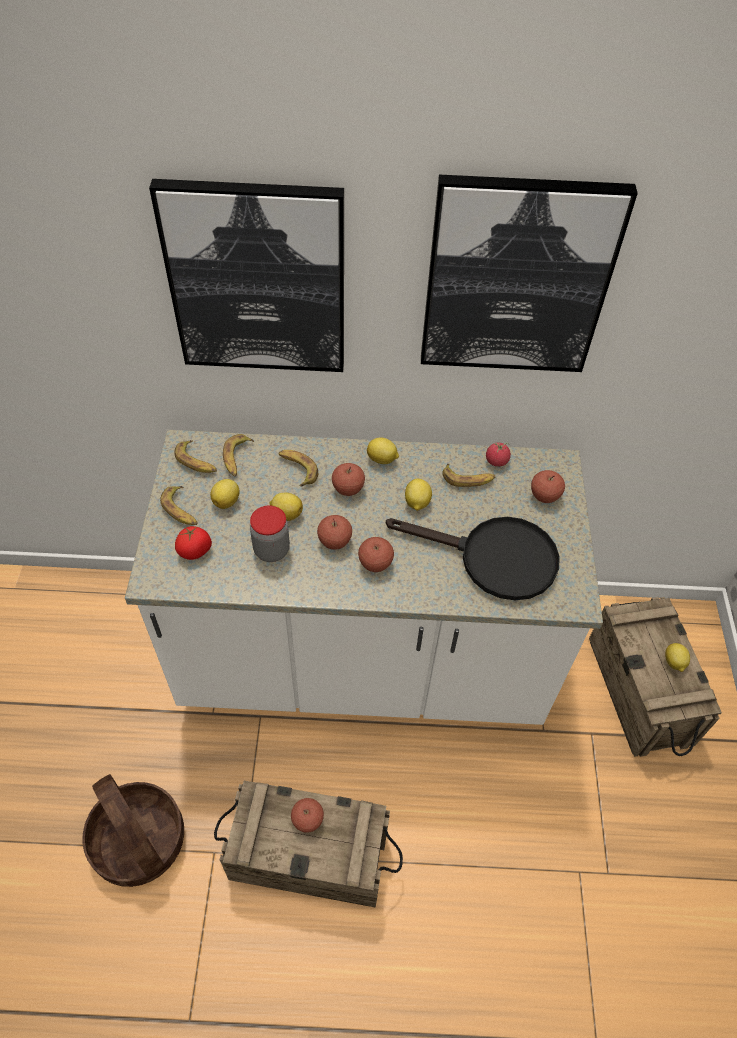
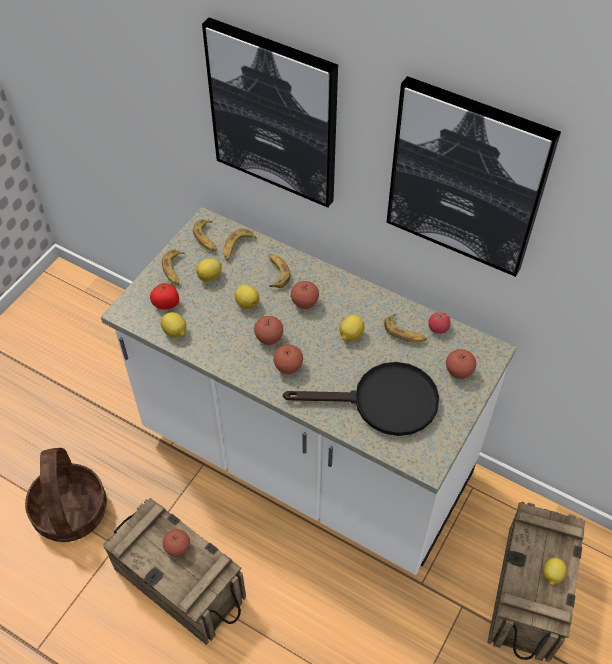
camera: 30 degrees right, 0 degrees up
jar [250,506,290,562] -> none
lemon [367,437,399,464] -> lemon moved to [161,312,186,338]
black frying pan [386,517,560,600] -> black frying pan turned 45 degrees counterclockwise [283,362,439,436]

